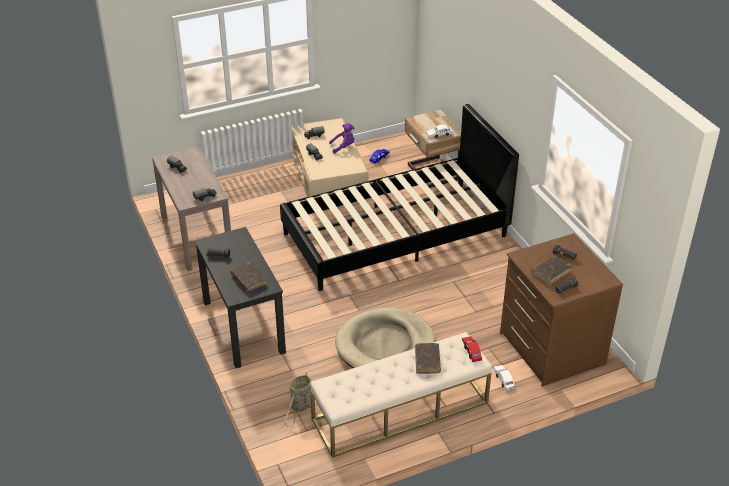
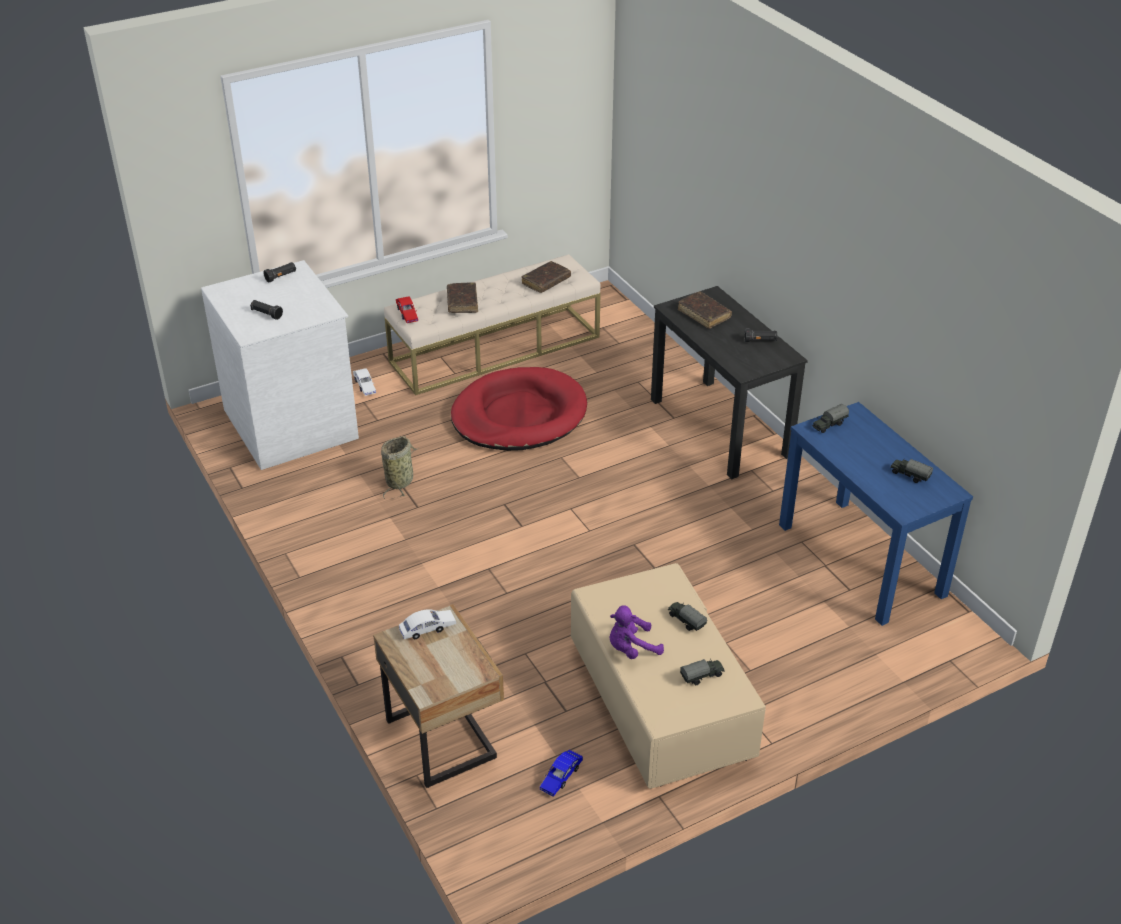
camera: 175 degrees right, 0 degrees up
brown console table [152,147,231,271] -> blue console table [779,402,973,626]
black bed [280,104,519,291] -> none
basket [284,372,311,427] -> basket moved to [381,436,419,499]
beige dog bed [335,307,435,368] -> red dog bed [451,367,587,451]
brown dresser [500,233,623,387] -> white dresser [201,260,359,470]
brown book [531,256,572,286] -> brown book moved to [522,261,571,293]

